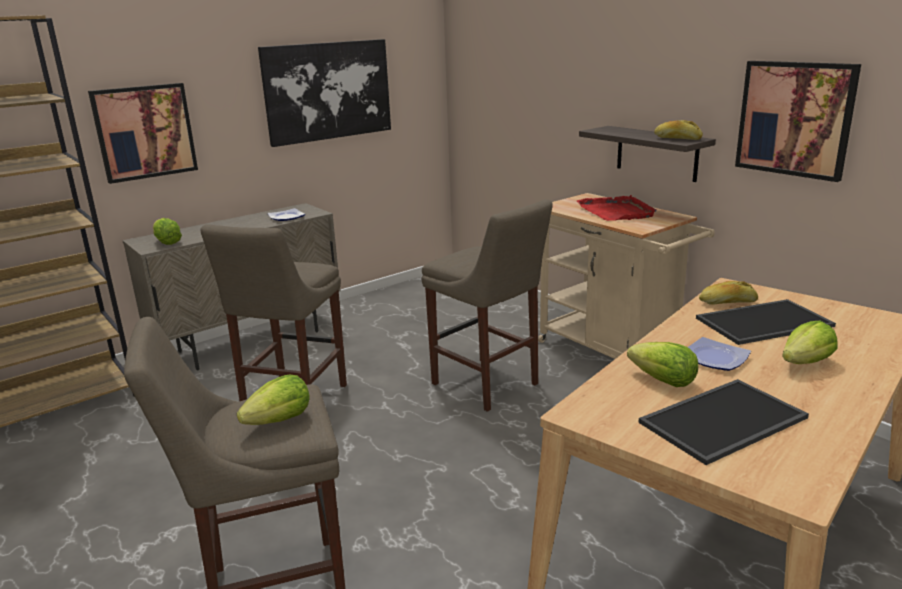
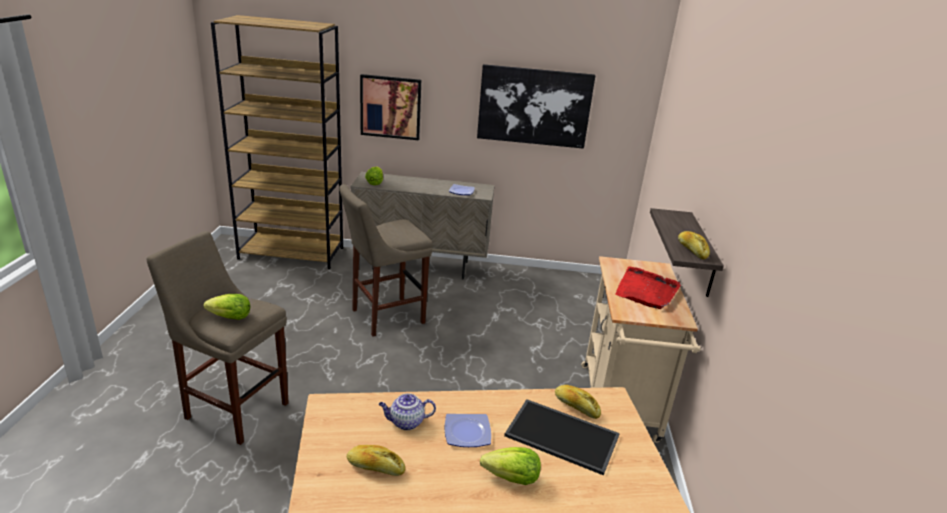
camera: 40 degrees right, 5 degrees up
beige stool [421,199,553,412] -> none
lettuce [627,342,698,387] -> teapot [379,393,436,430]
tray [638,379,809,465] -> bread [347,445,405,476]
picture [735,61,861,182] -> none

